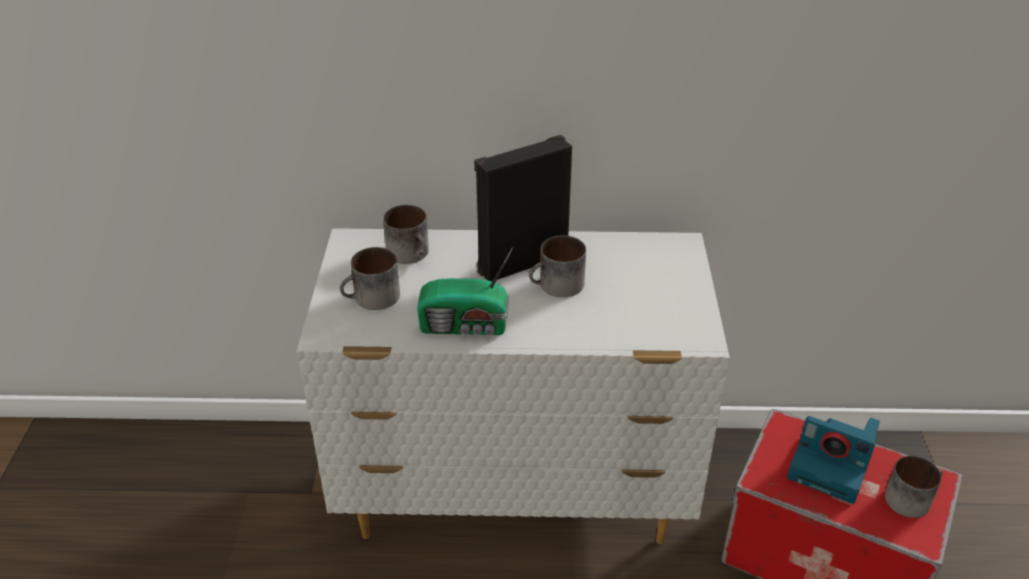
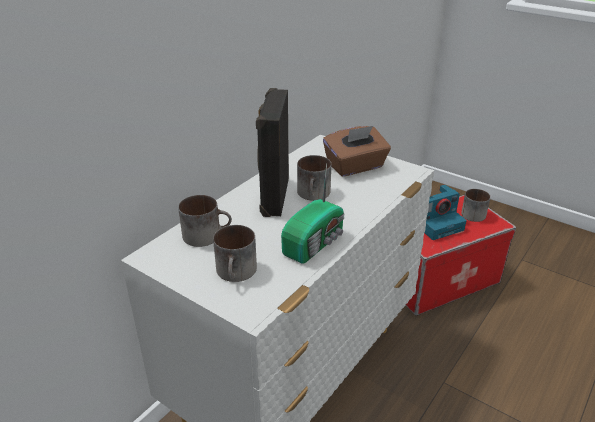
camera: 55 degrees left, 5 degrees down
none -> brown tissue box [323,126,391,177]

